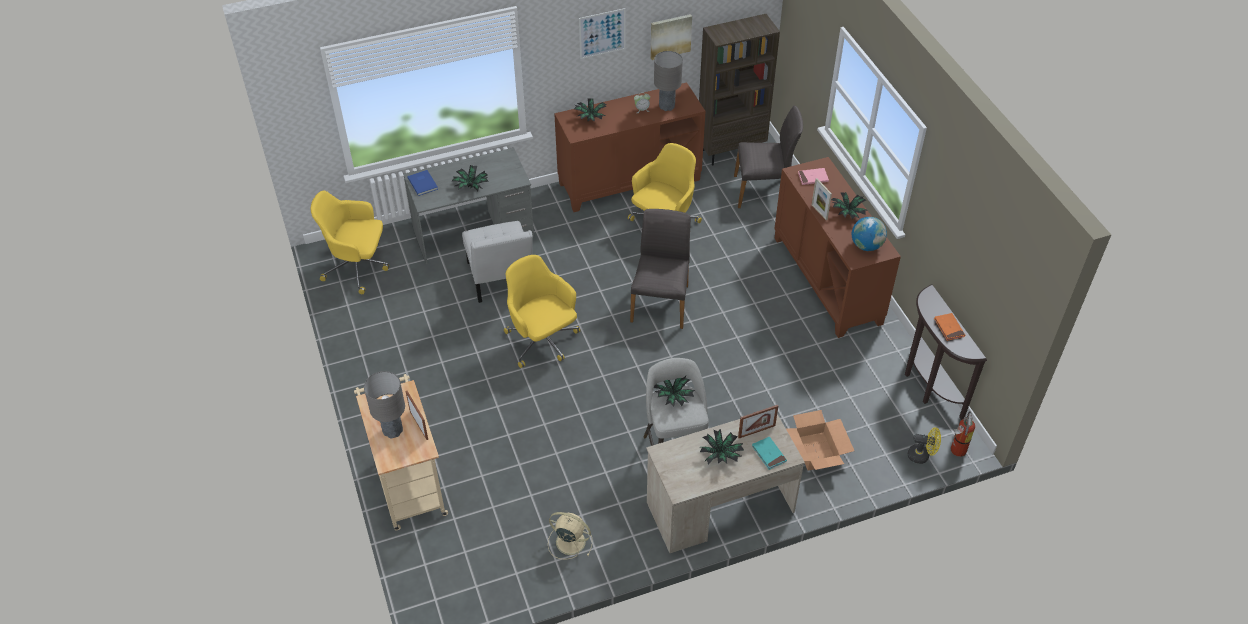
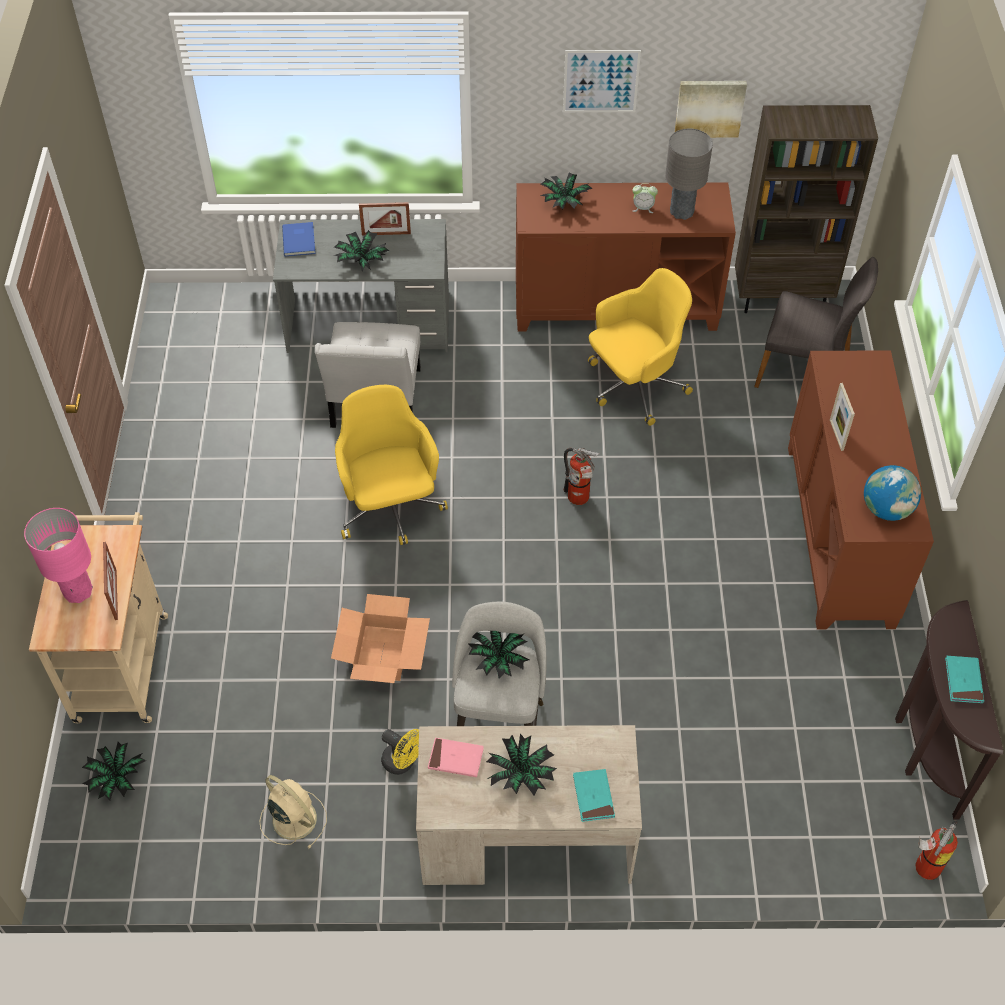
camera: 20 degrees right, 5 degrees up
yellow office chair [311,191,389,294] -> none
grey table lamp [364,371,405,439] -> pink table lamp [24,508,93,603]
grey chair [630,209,691,329] -> fire extinguisher [564,448,599,505]
picture frame [738,405,778,438] -> picture frame moved to [359,202,411,235]
cardboard box [786,410,854,471] -> cardboard box moved to [331,594,430,683]
pink book [798,168,829,185] -> pink book moved to [428,738,484,777]
potted plant [831,192,868,219] -> potted plant moved to [82,742,146,800]
yellow fan [908,427,941,464] -> yellow fan moved to [381,729,419,775]
orange book [934,313,965,341] -> turquoise book [945,656,984,703]

